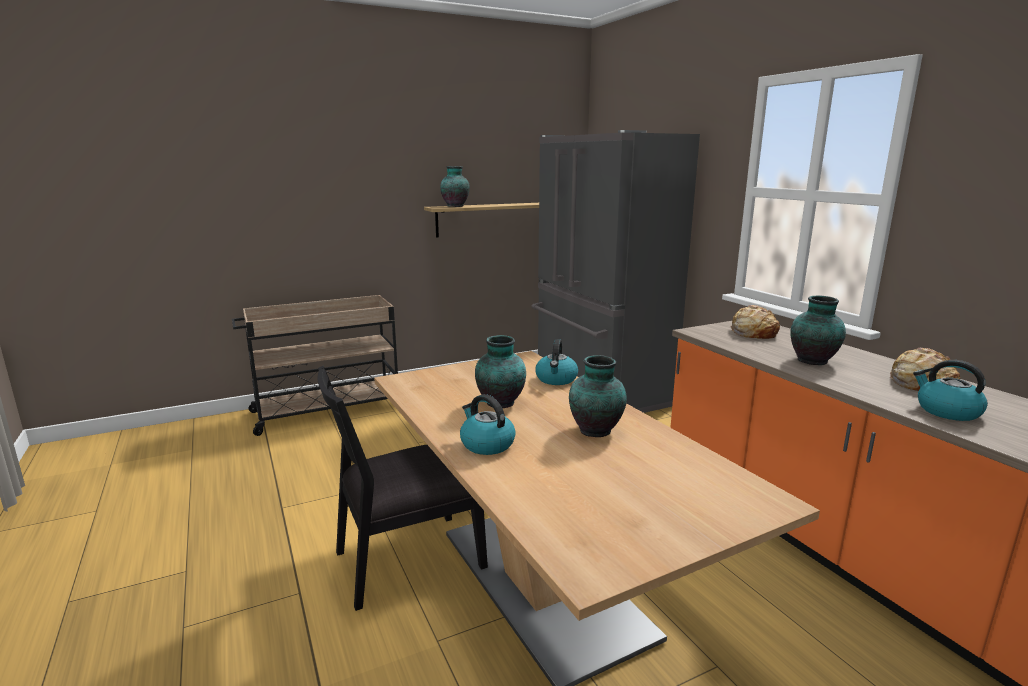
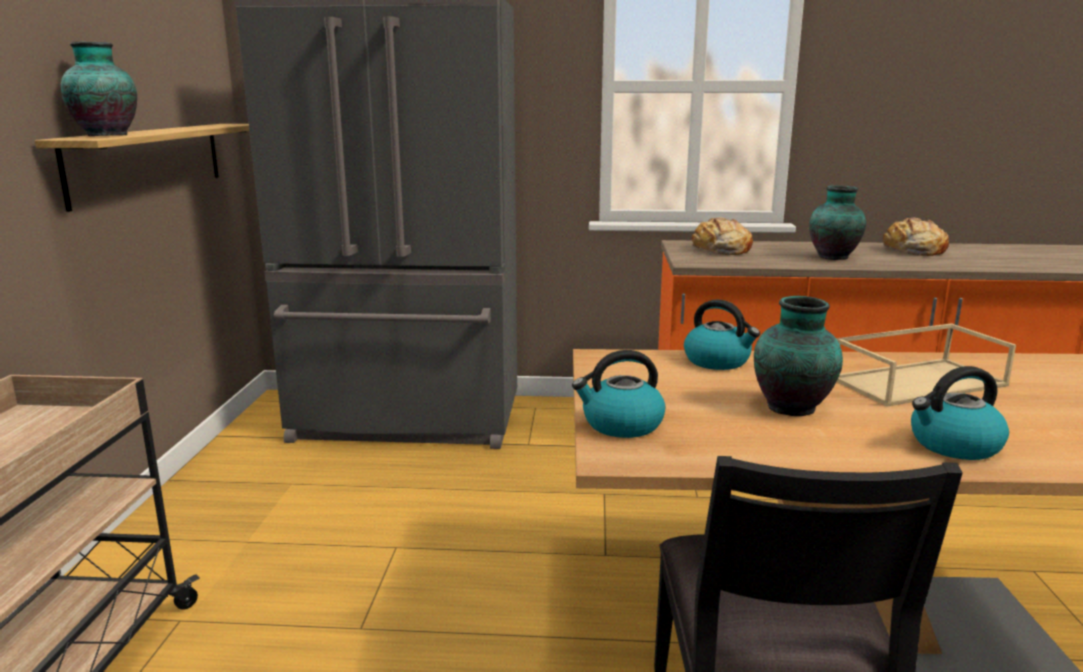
camera: 60 degrees left, 0 degrees up
vase [569,355,627,437] -> beige tray [836,323,1016,407]
kettle [913,360,988,421] -> kettle moved to [572,350,665,438]

